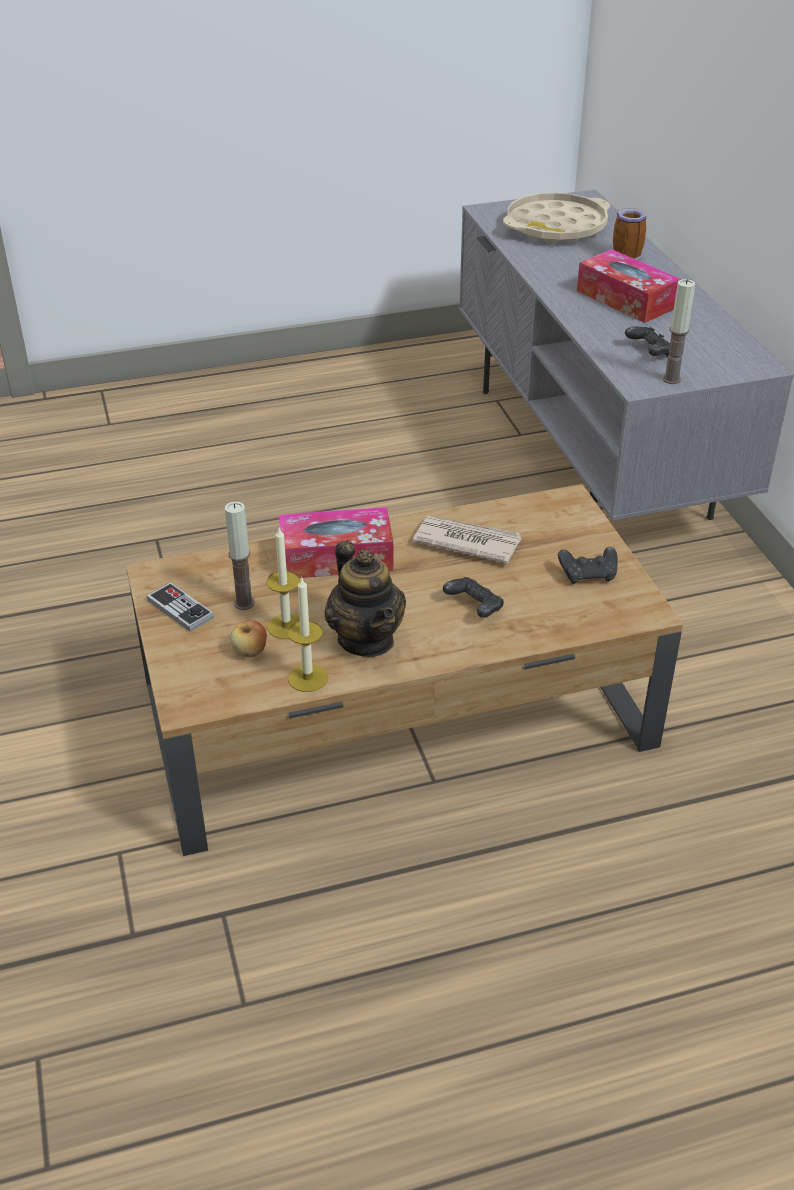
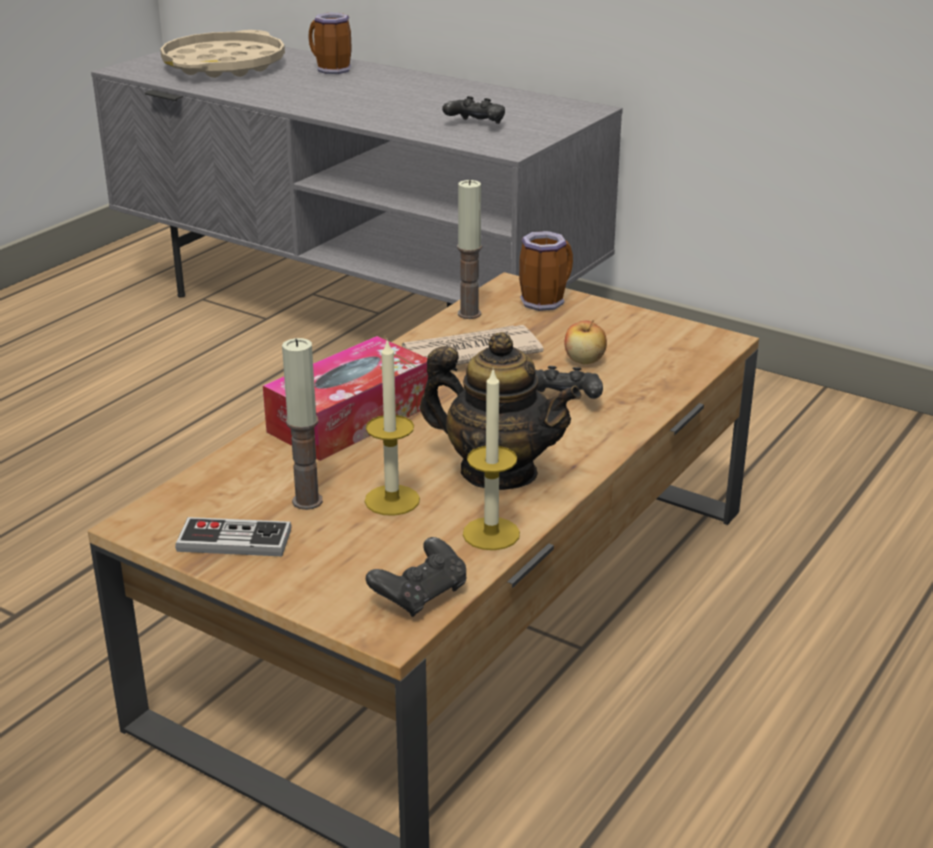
camera: 40 degrees left, 10 degrees down
apple [231,621,267,658] -> apple moved to [565,320,607,364]
black game controller [558,547,618,584] -> black game controller moved to [366,537,467,617]
tissue box [577,249,681,323] -> none
candle [662,279,695,384] -> candle moved to [457,179,482,319]
none -> mug [519,231,573,311]

